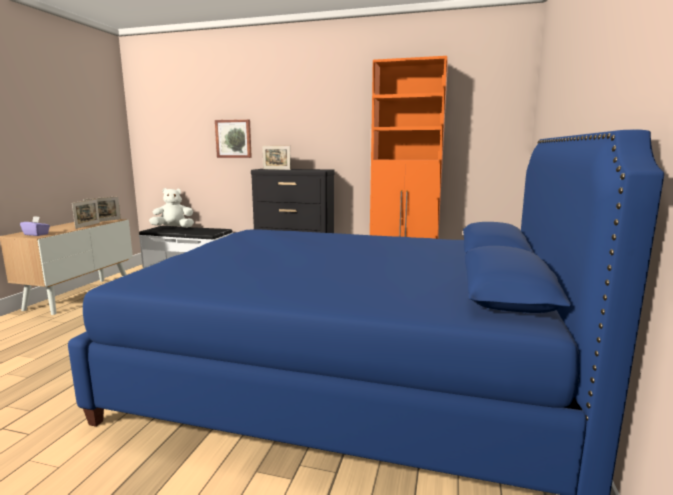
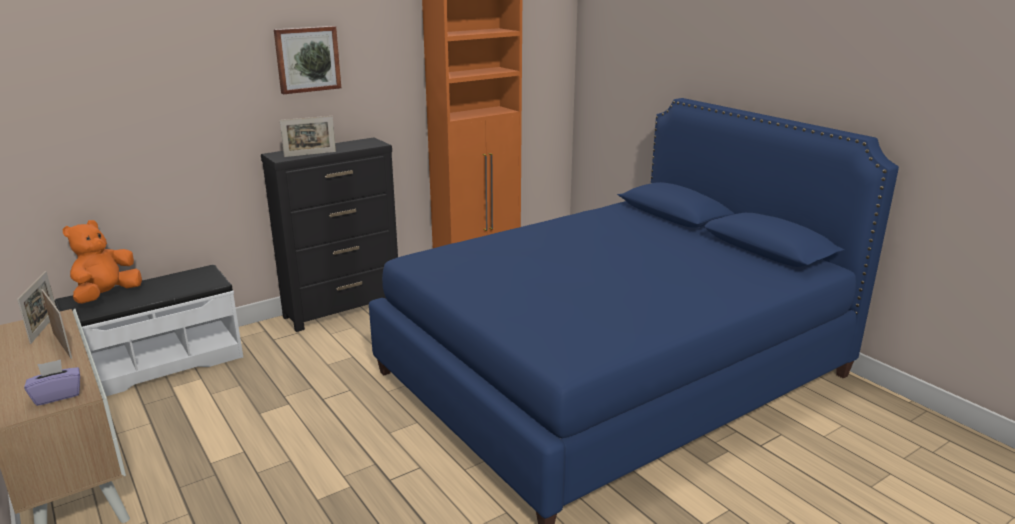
camera: 50 degrees left, 10 degrees up
white plush toy [149,188,194,228] -> orange plush toy [62,220,142,304]
picture [215,119,252,158] -> picture moved to [274,26,341,94]

